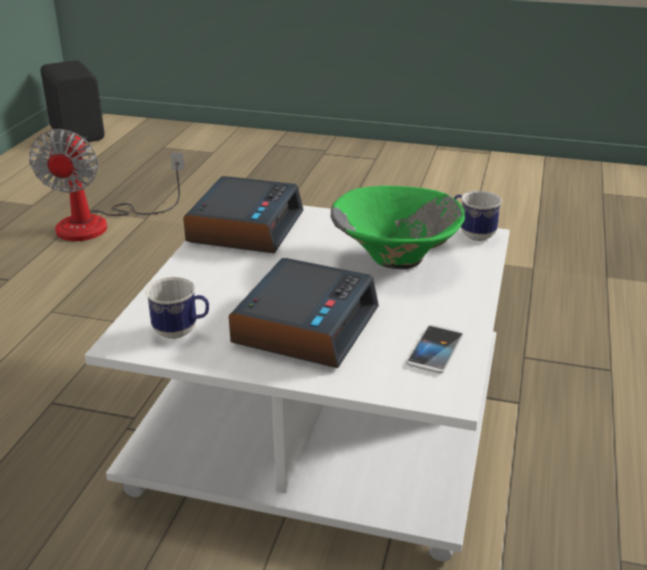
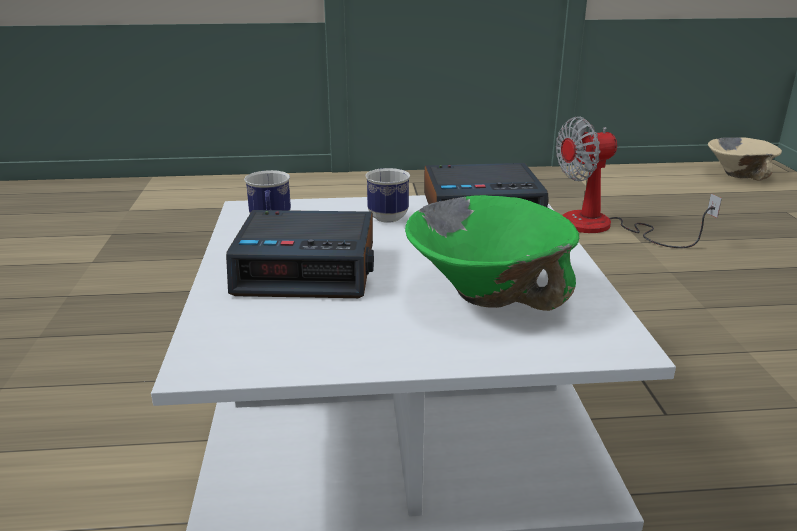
camera: 70 degrees right, 5 degrees down
black speaker [41,60,105,143] -> beige bowl [708,137,782,181]
phone [406,325,464,373] -> none
mug [454,191,502,241] -> mug moved to [366,168,410,223]

